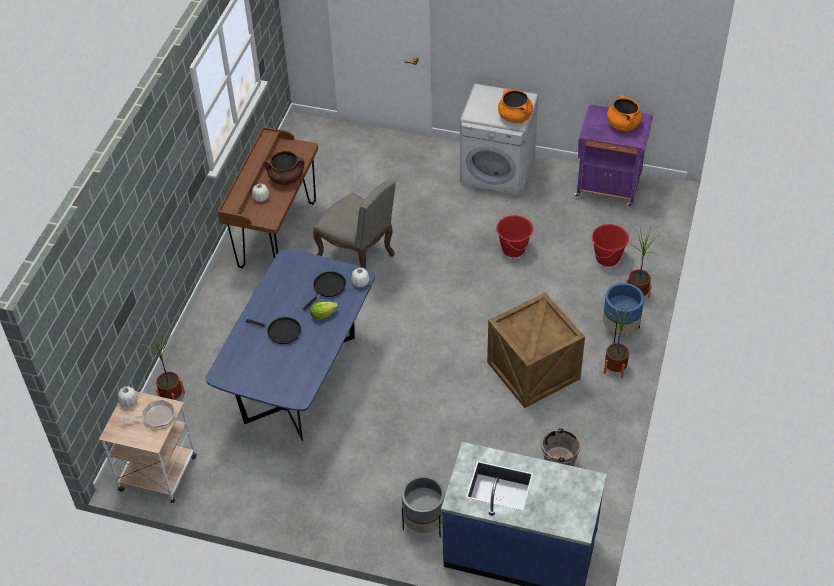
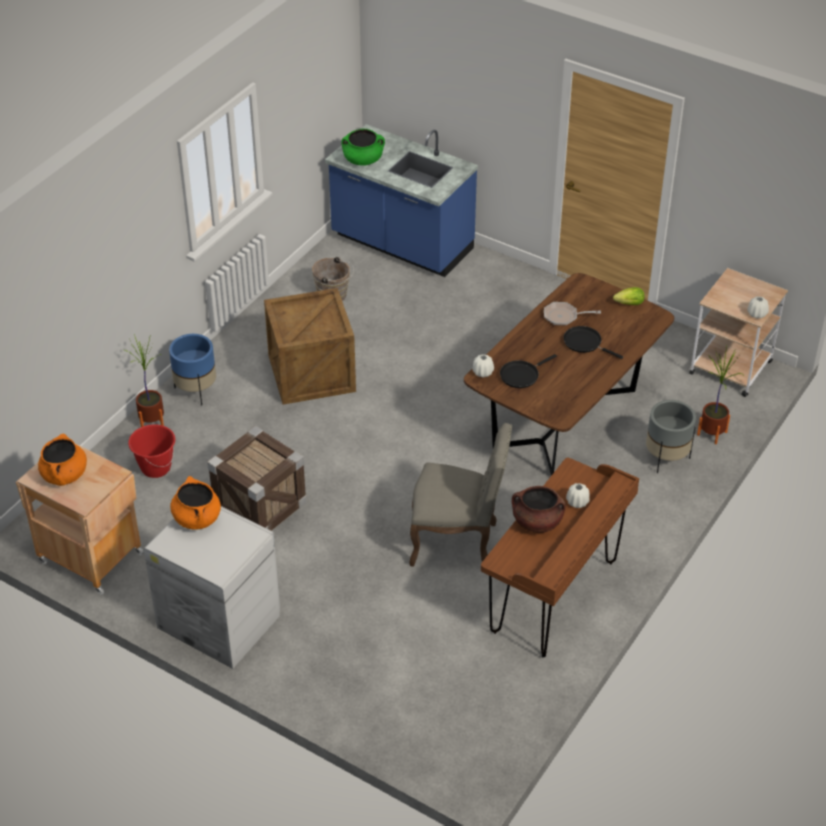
camera: 165 degrees left, 5 degrees down
frying pan [120,400,175,428] -> frying pan moved to [544,302,601,326]
blue dining table [206,249,375,441] -> brown dining table [464,273,674,475]
lettuce [310,302,338,320] -> lettuce moved to [613,287,645,305]
grey chair [313,179,396,268] -> grey chair turned 135 degrees clockwise [409,423,512,567]
grey planter [402,476,444,537] -> grey planter moved to [646,400,696,473]
red bucket [496,215,533,257] -> crate [207,426,307,531]
purple cart [574,104,653,208] -> brown cart [16,444,144,595]
potted plant [604,302,641,378] -> none
none -> green cooking pot [341,129,385,166]

